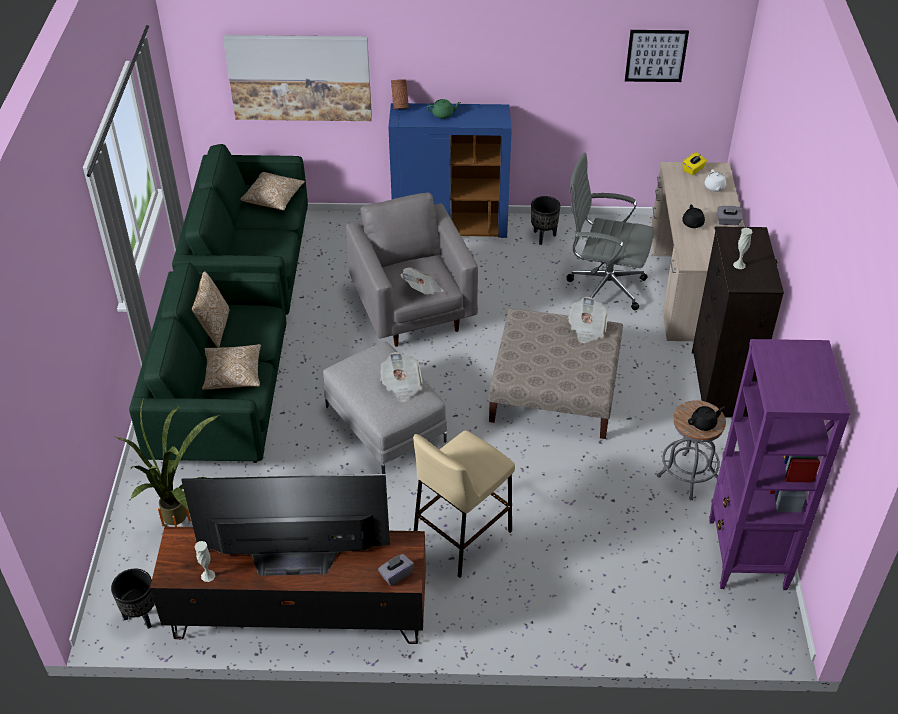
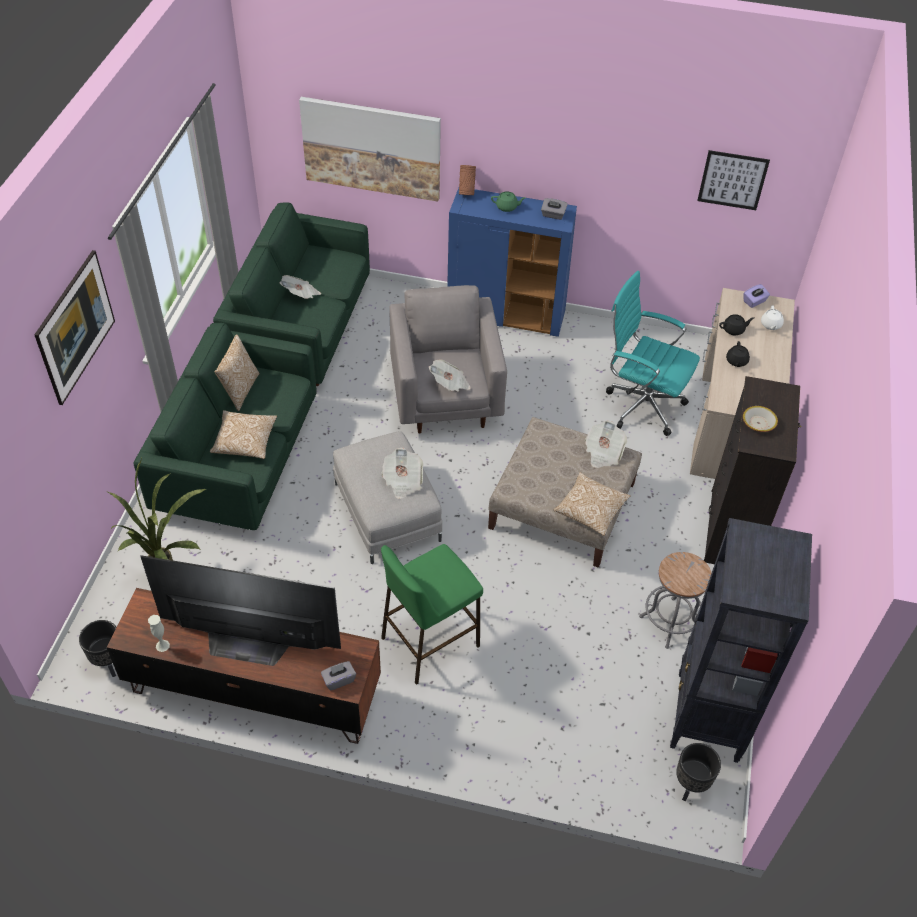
camera: 10 degrees right, 5 degrees up
pillow [240,172,305,210] -> pillow moved to [554,472,630,536]
beige stool [413,430,515,578] -> green stool [381,544,483,685]
black planter [531,196,561,245] -> black planter moved to [676,743,721,802]
grey office chair [567,152,654,310] -> turquoise office chair [606,271,700,436]
yellow tissue box [682,152,707,175] -> purple tissue box [743,284,770,308]
black teapot [688,406,725,431] -> black teapot moved to [719,314,754,335]
purple bookcase [709,339,850,590] -> black bookcase [670,518,812,763]
grey tissue box [717,206,743,225] -> grey tissue box moved to [541,198,568,220]
white vase [733,228,752,269] -> bowl [743,406,778,432]
none -> picture [34,250,115,405]
none -> newspaper [280,275,321,299]

